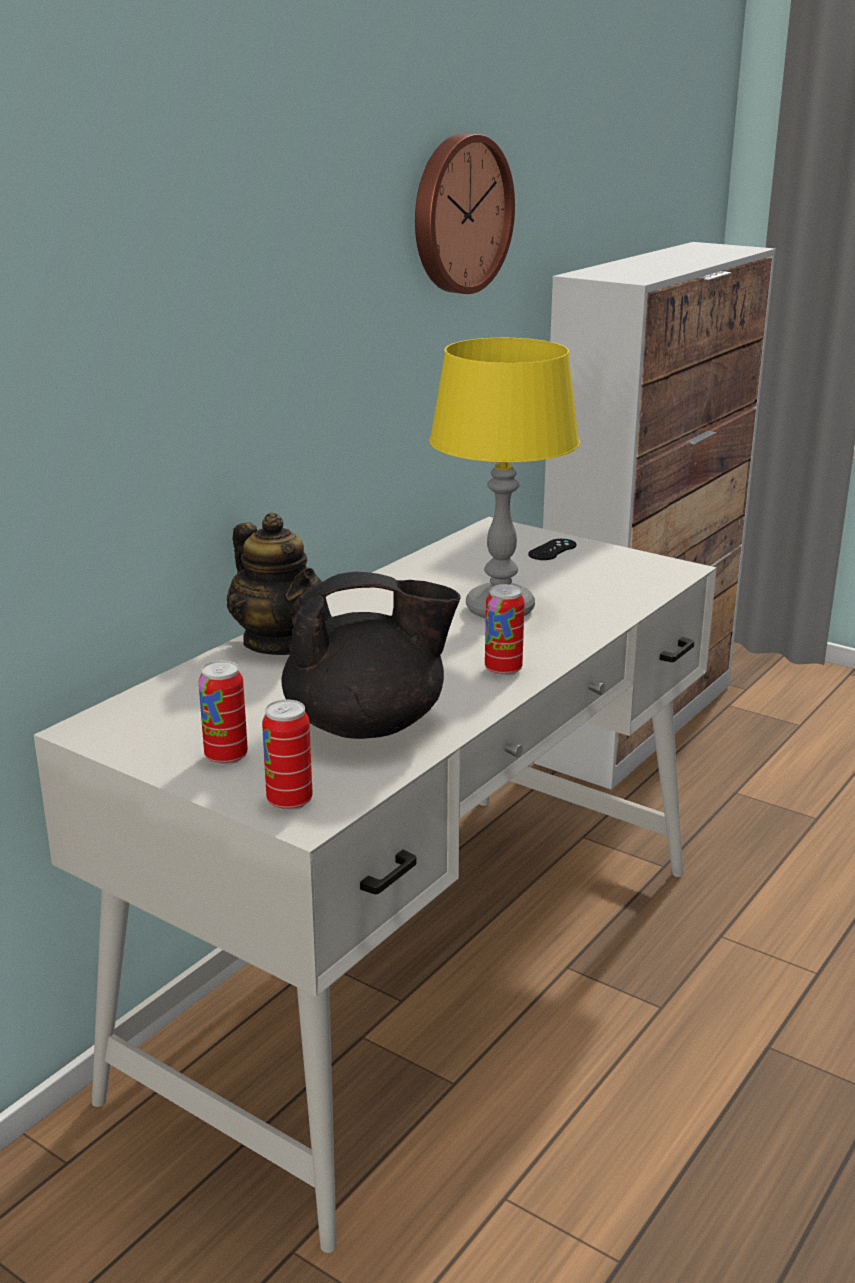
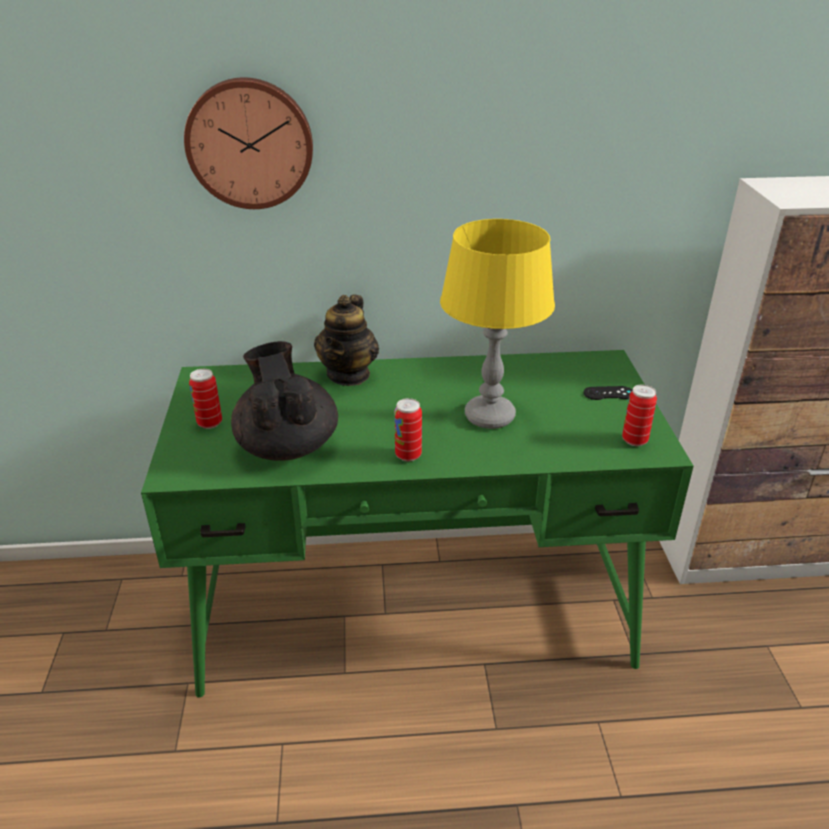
camera: 50 degrees right, 10 degrees up
white desk [34,517,717,1253] -> green desk [141,350,694,698]
can [262,700,313,811] -> can moved to [622,385,657,446]
black teapot [282,572,461,739] -> black teapot turned 150 degrees counterclockwise [231,341,338,461]
wall clock [415,134,515,294] -> wall clock moved to [184,77,313,209]

